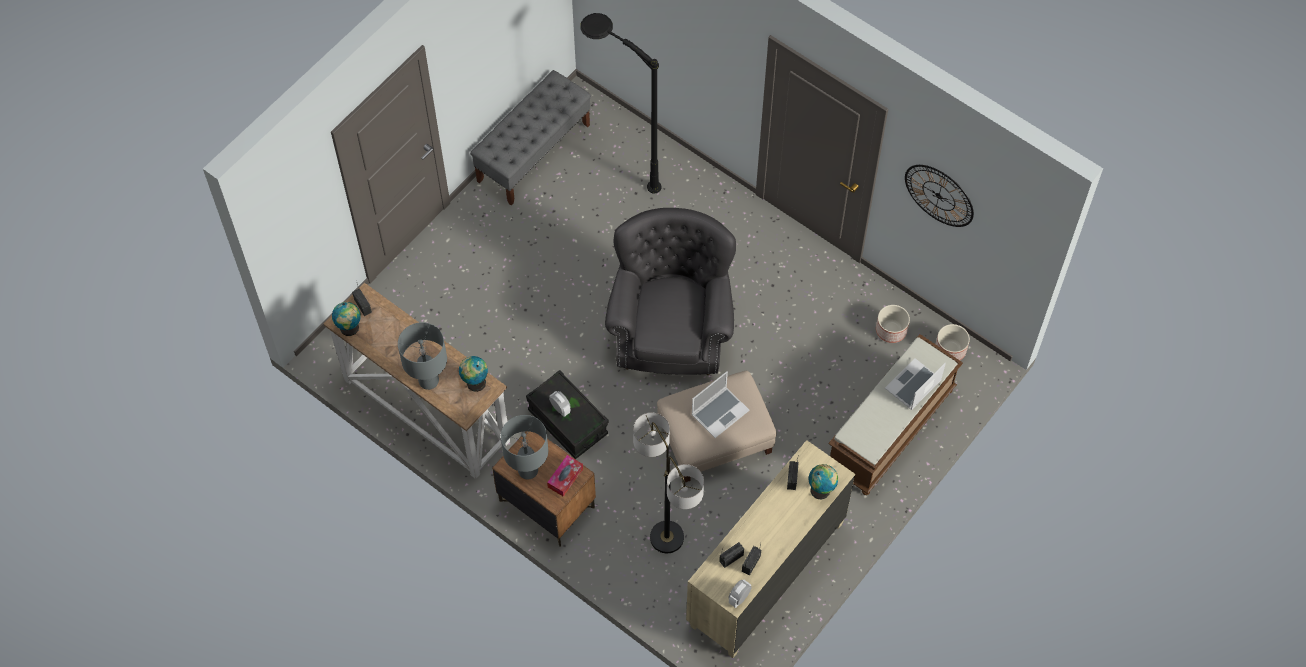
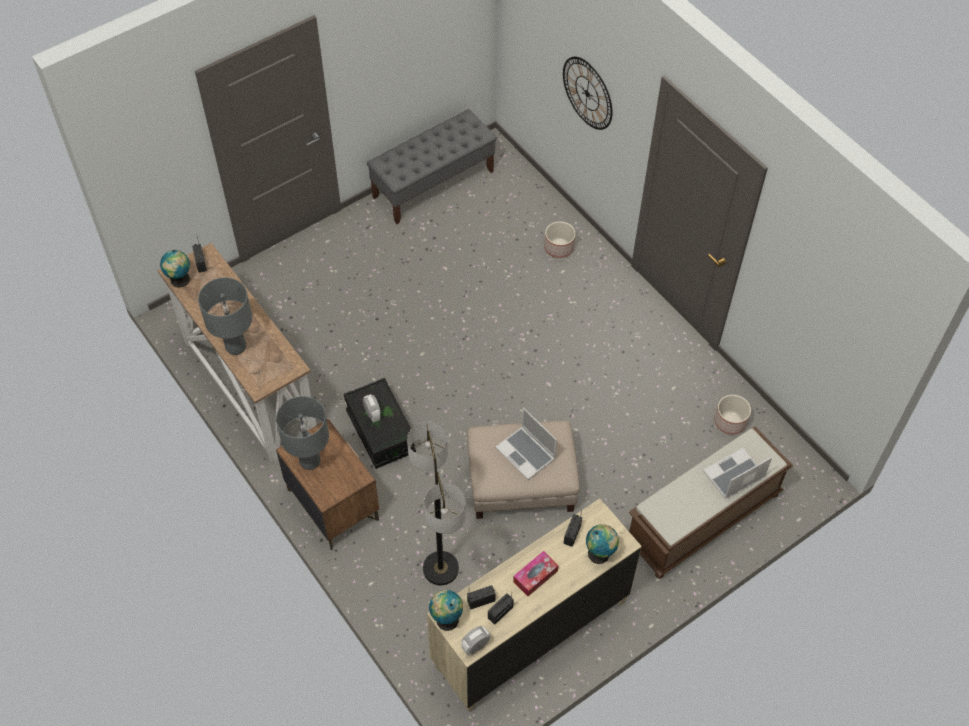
camera: 15 degrees right, 5 degrees down
globe [459,356,488,392] -> globe moved to [429,590,463,631]
tissue box [547,455,583,497] -> tissue box moved to [513,551,559,596]
black floor lamp [580,13,661,193] -> none
grey armchair [605,208,736,375] -> none
laptop [691,371,749,438] -> laptop turned 75 degrees clockwise [495,408,557,480]
wall clock [905,165,974,227] -> wall clock moved to [563,57,612,130]
planter [936,324,970,360] -> planter moved to [544,221,576,258]

